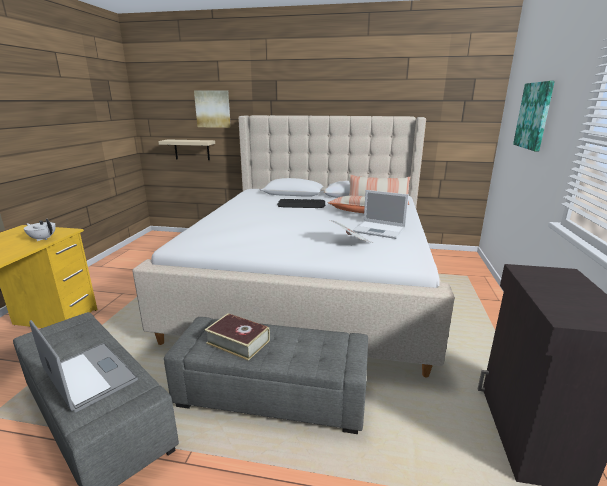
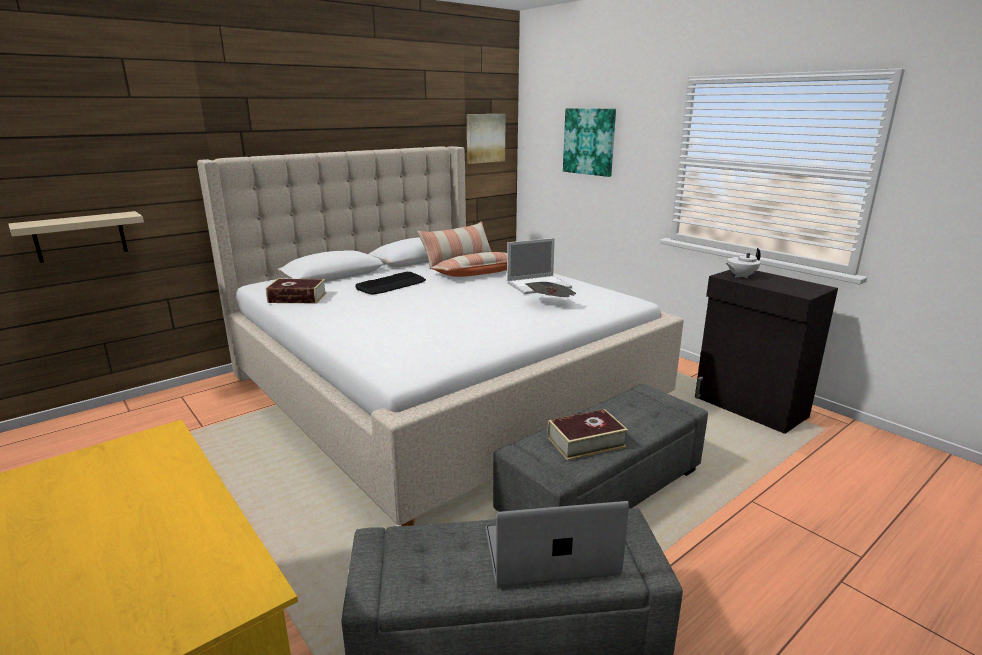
camera: 50 degrees left, 0 degrees up
white teapot [24,219,56,241] -> white teapot moved to [726,248,761,278]
picture [194,90,231,128] -> picture moved to [467,114,506,164]
none -> book [266,279,327,303]

